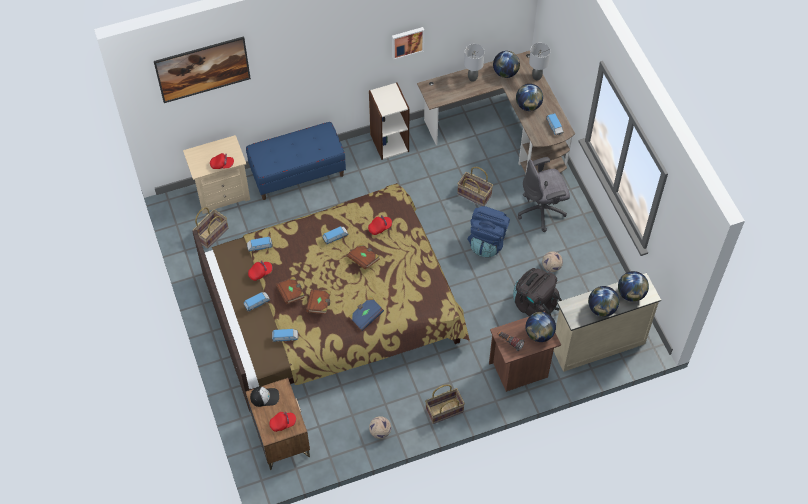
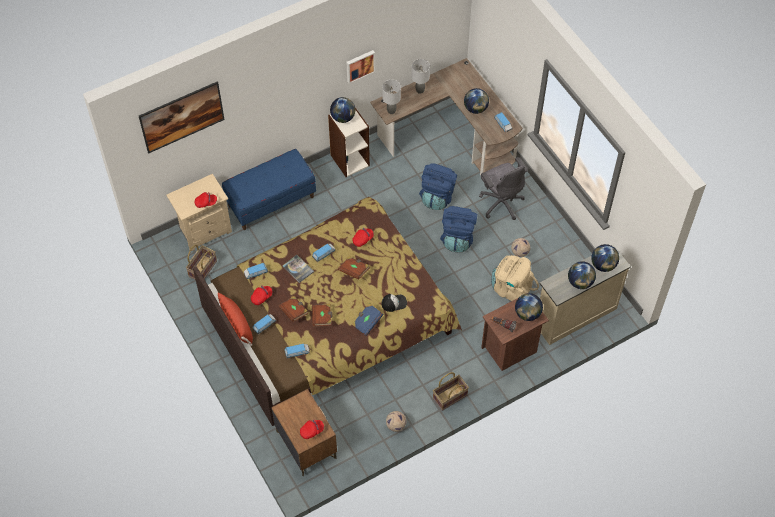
camera: 10 degrees left, 0 degrees up
cap [250,386,279,407] -> cap moved to [382,294,407,312]
basket [457,167,493,206] -> blue backpack [419,163,457,210]
globe [493,51,520,78] -> globe moved to [330,97,356,123]
black backpack [513,268,562,316] -> beige backpack [491,255,539,301]
grey office chair [518,157,570,232] -> grey office chair turned 90 degrees counterclockwise [479,157,528,220]
grey table lamp [529,43,550,80] -> grey table lamp moved to [382,80,401,114]
none -> red pillow [217,292,253,346]
none -> book [282,255,314,283]

